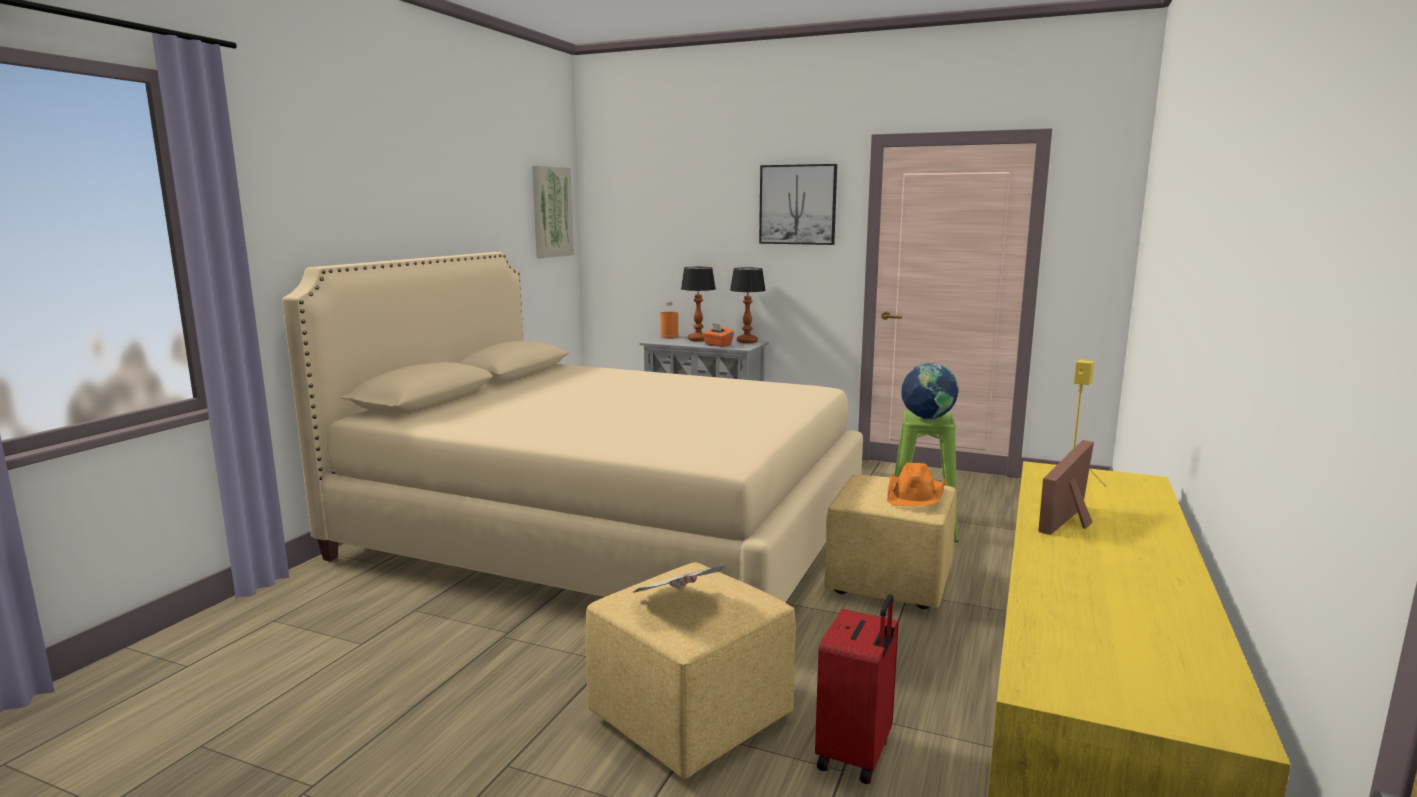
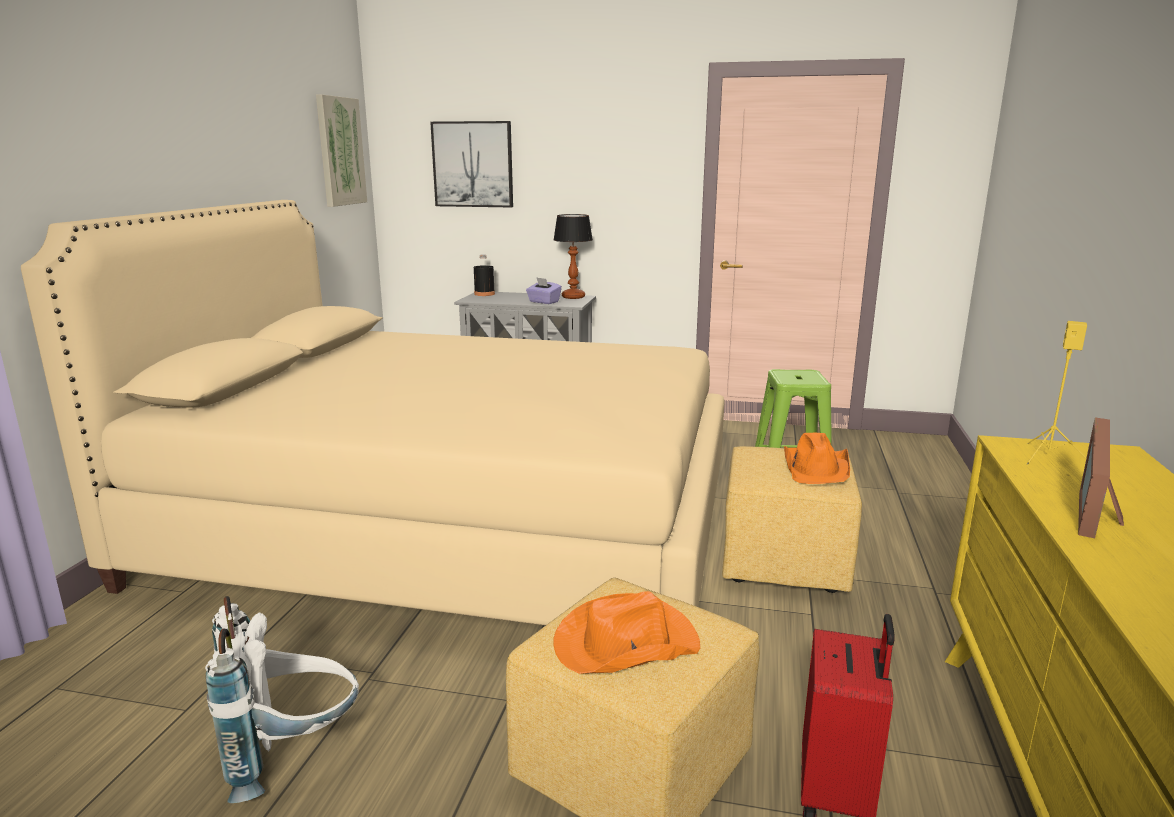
camera: 10 degrees left, 5 degrees up
newspaper [633,566,726,593] -> orange hat [553,591,700,674]
orange bottle [661,302,679,339] -> black bottle [474,254,495,296]
table lamp [681,267,716,341] -> none
orange tissue box [702,323,734,347] -> purple tissue box [526,277,562,304]
picture [759,164,837,245] -> picture moved to [430,121,513,207]
globe [901,363,959,420] -> none
none -> white backpack [205,596,359,803]

